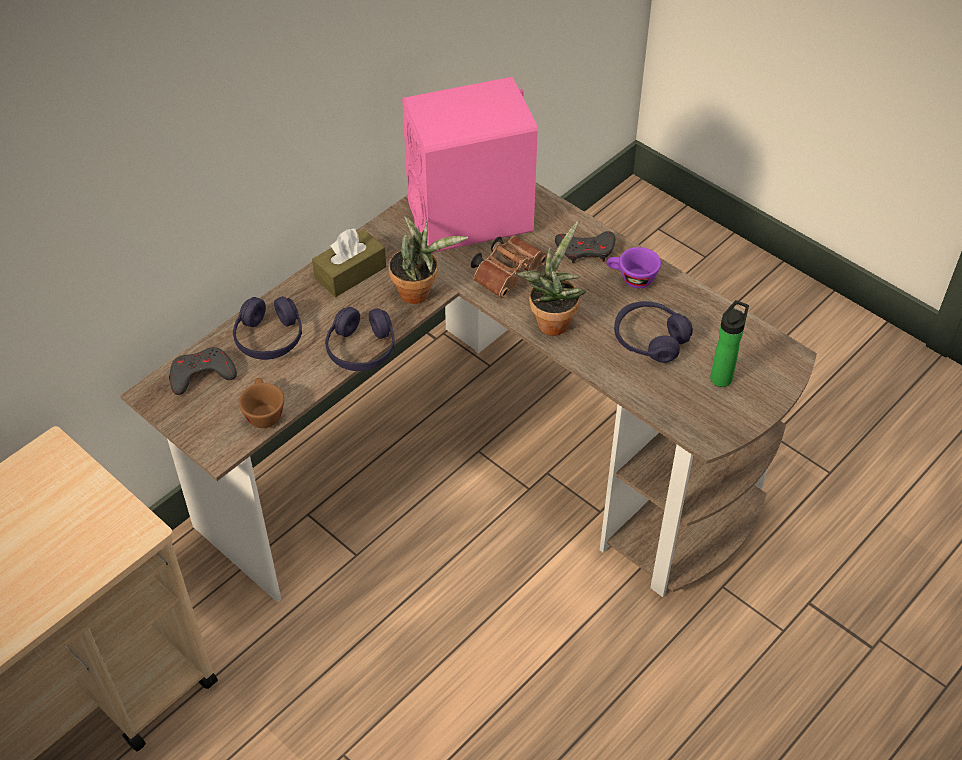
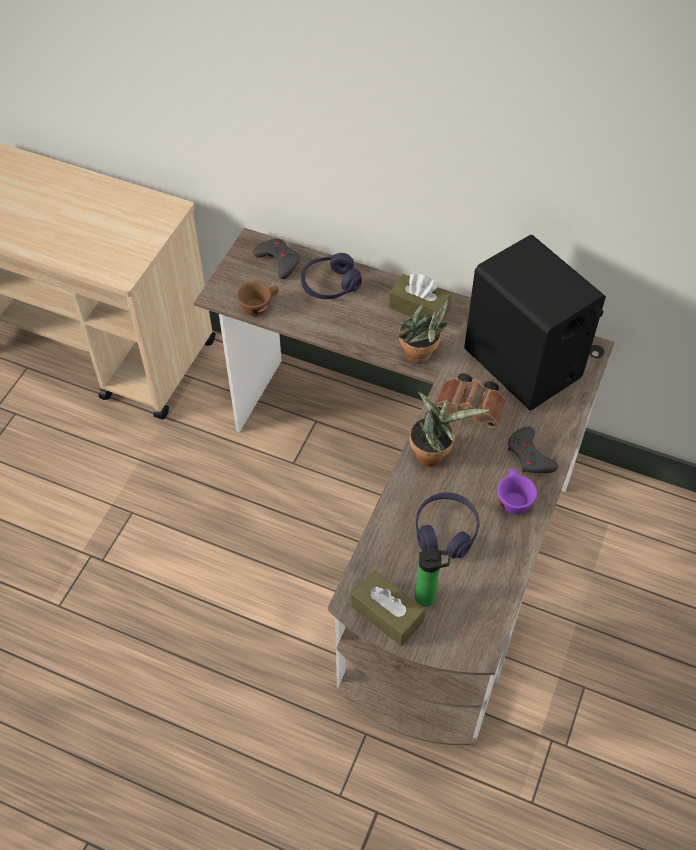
camera: 70 degrees right, 5 degrees up
purple headphones [325,307,394,371] -> none
pink speaker [402,77,538,253] -> black speaker [464,235,606,410]
none -> brown tissue box [351,570,425,646]

